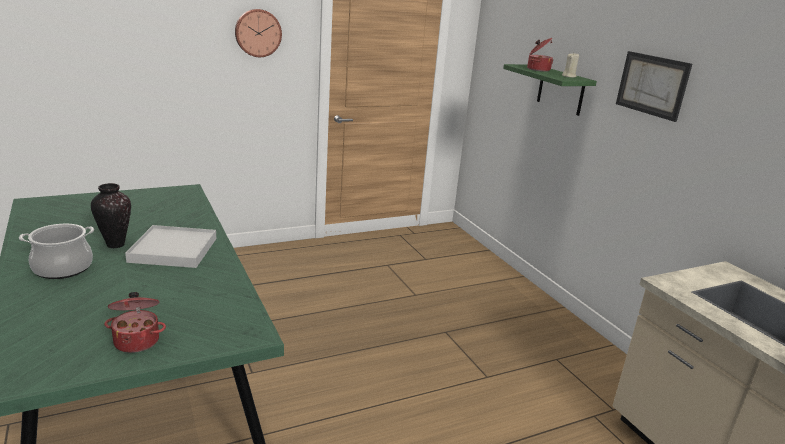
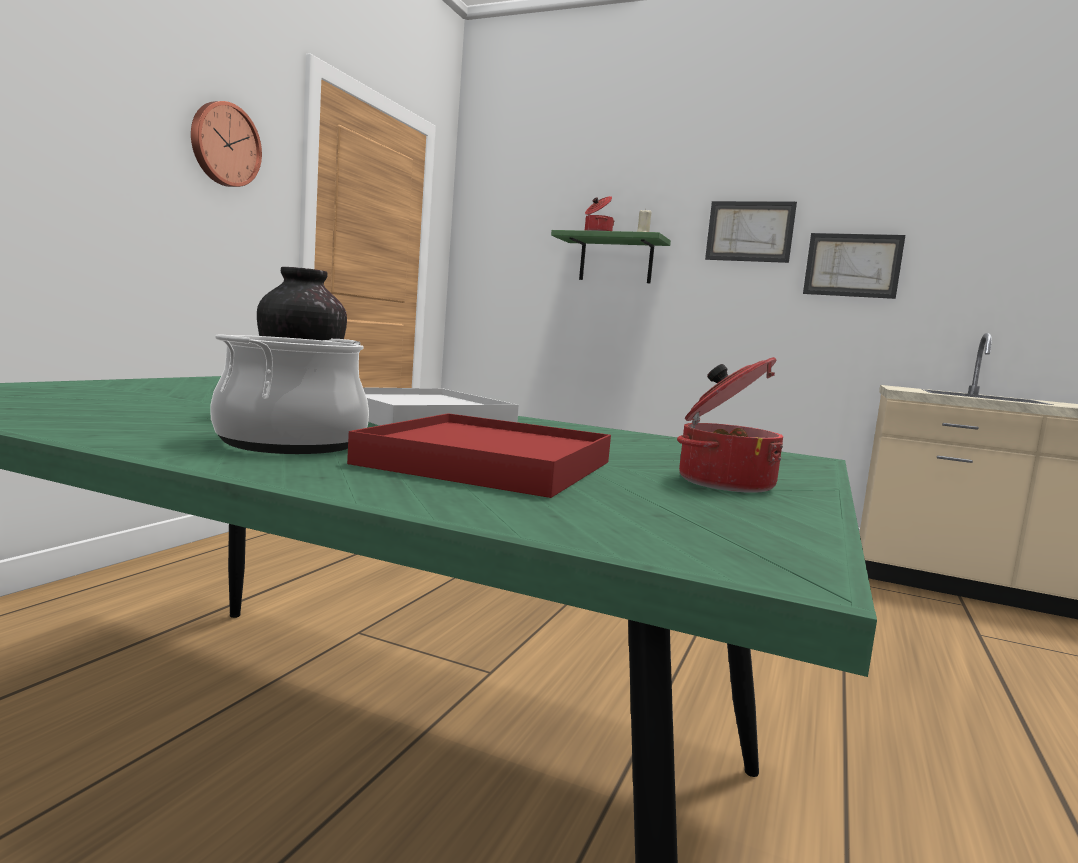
camera: 40 degrees left, 15 degrees down
none -> red tray [347,413,611,498]
none -> picture [803,233,905,299]

